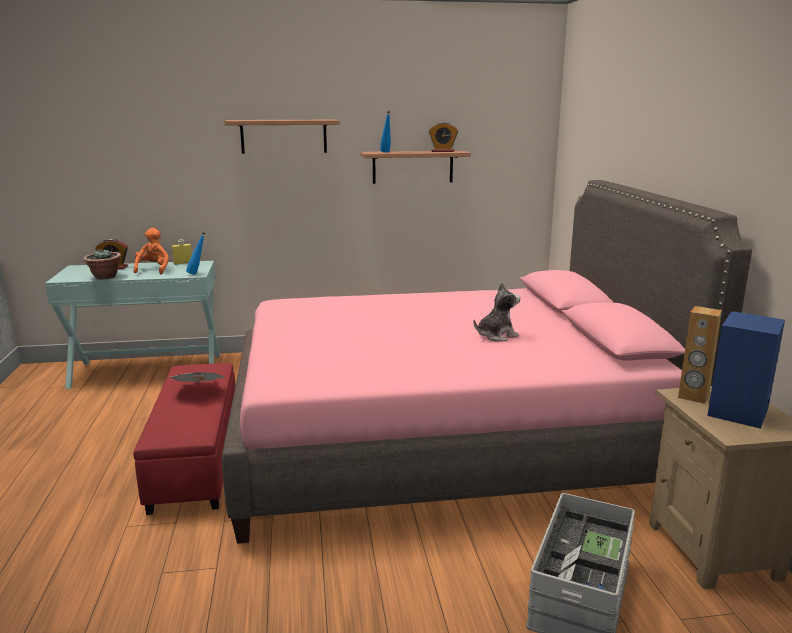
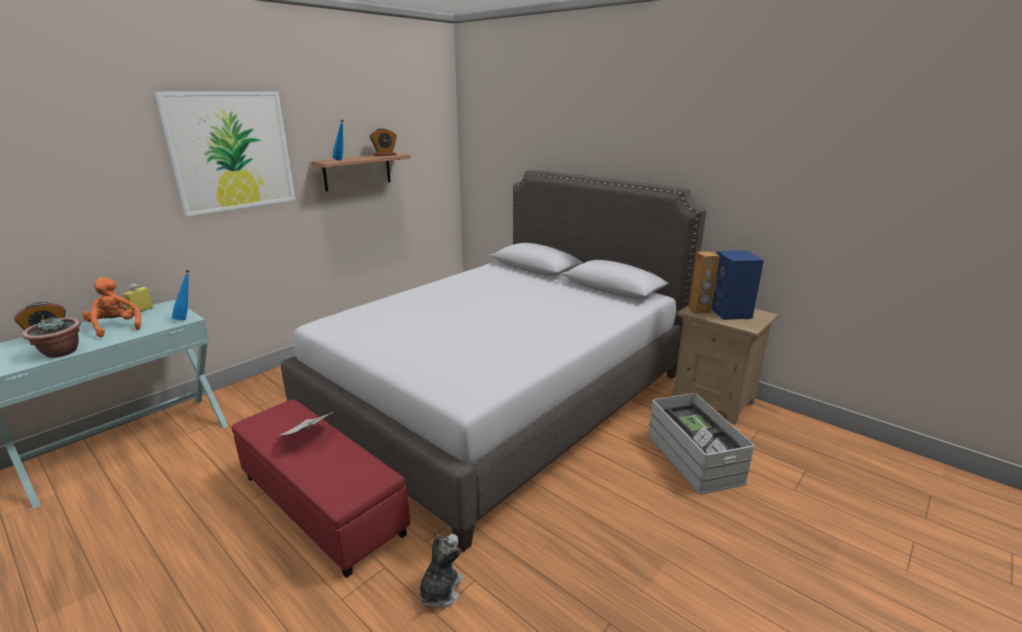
camera: 40 degrees left, 5 degrees up
pink bed [222,180,752,544] -> grey bed [281,170,707,552]
shelf [224,120,340,154] -> picture [155,91,295,216]
plush toy [473,282,520,341] -> plush toy moved to [419,534,464,608]

